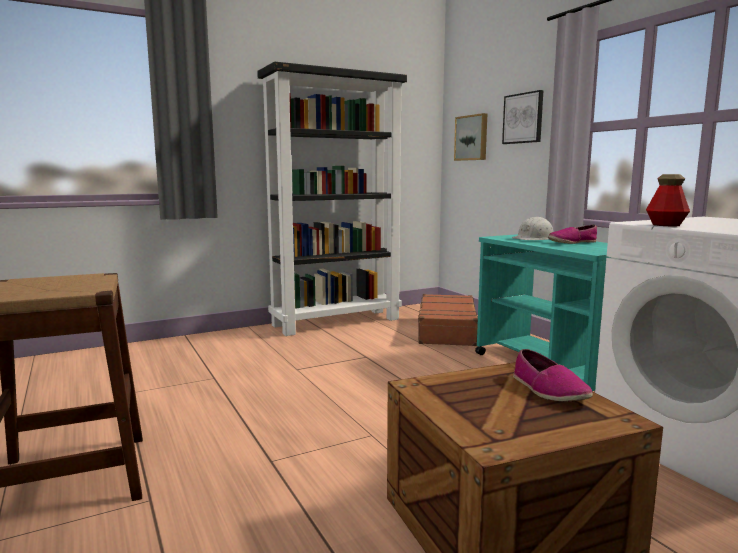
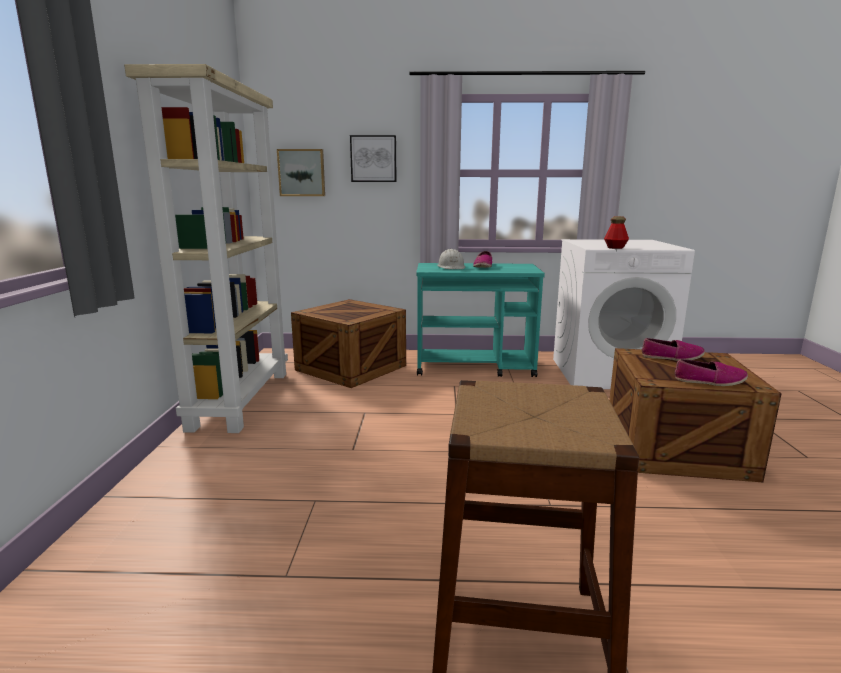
camera: 60 degrees left, 5 degrees up
black bookcase [257,62,407,336] -> beige bookcase [124,64,288,433]
brown suitcase [418,294,478,346] -> crate [291,299,406,388]
none -> shoe [675,359,748,386]

